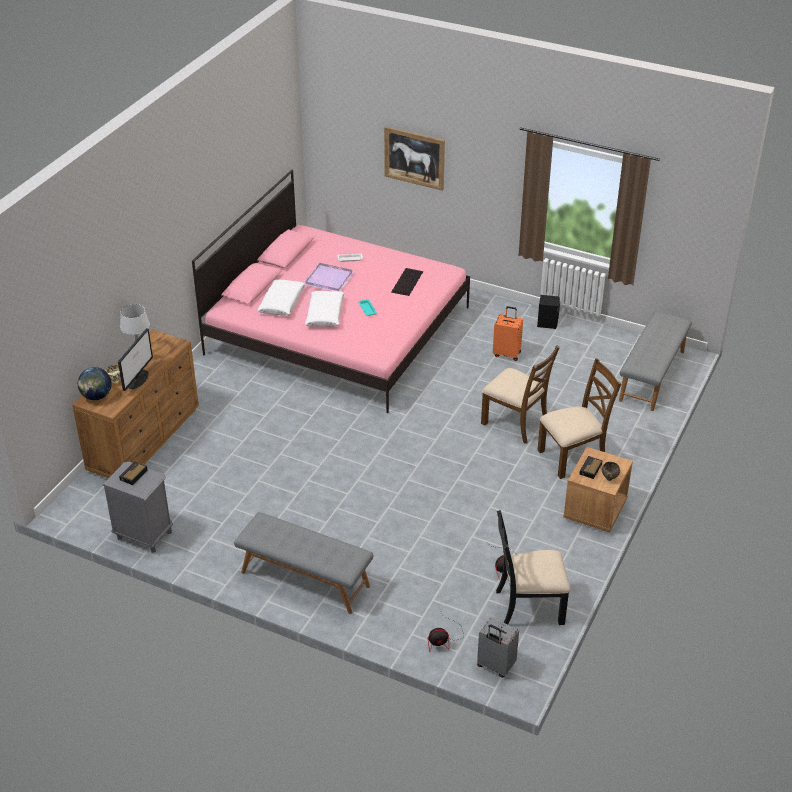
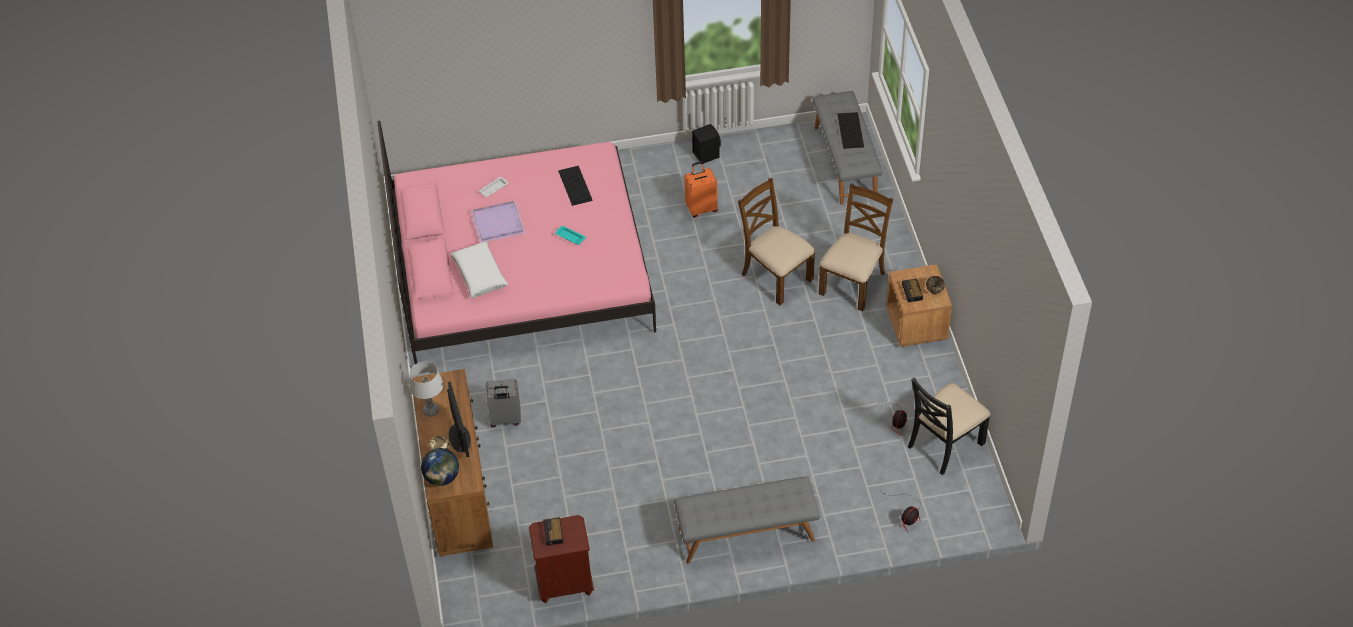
camera: 35 degrees left, 10 degrees up
grey nightstand [102,462,173,553] -> brown nightstand [529,515,594,603]
white pillow [305,291,345,327] -> none
picture [384,126,445,191] -> none
grey suitcase [477,617,519,678] -> grey suitcase moved to [486,379,521,428]
brown chair [481,345,560,444] -> brown chair turned 135 degrees counterclockwise [738,178,815,305]
none -> keyboard [837,112,864,149]

